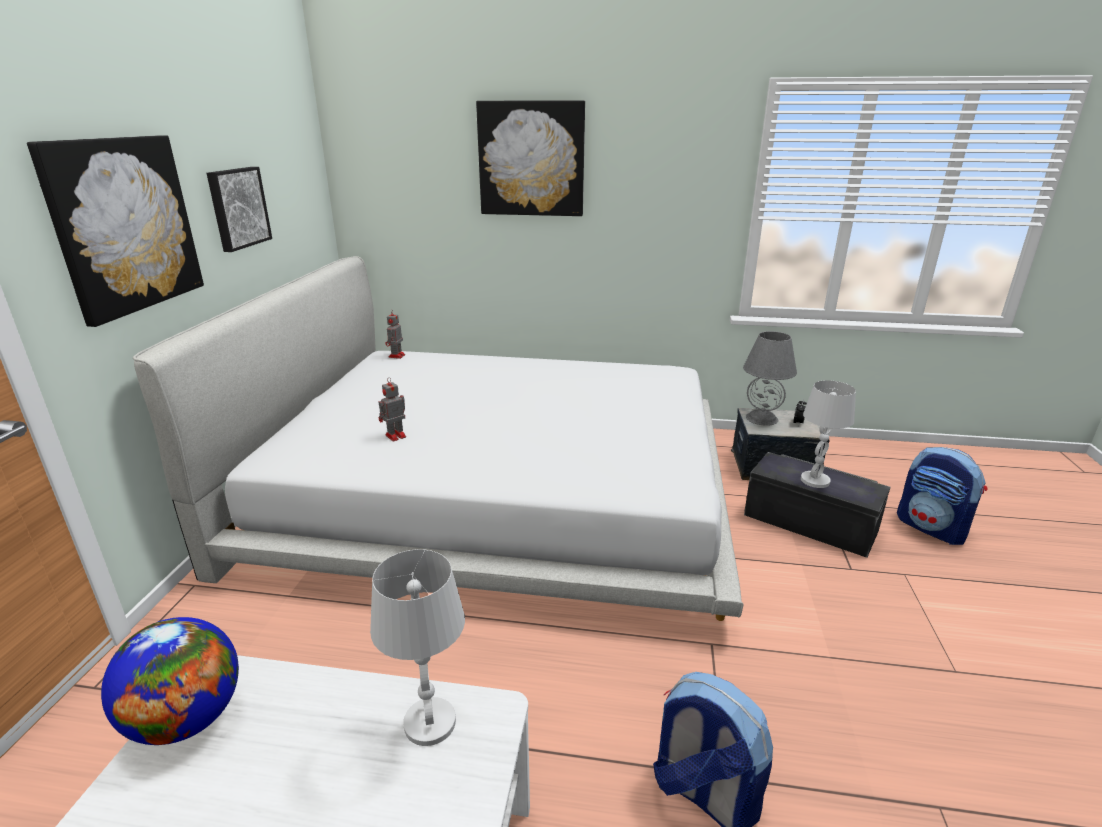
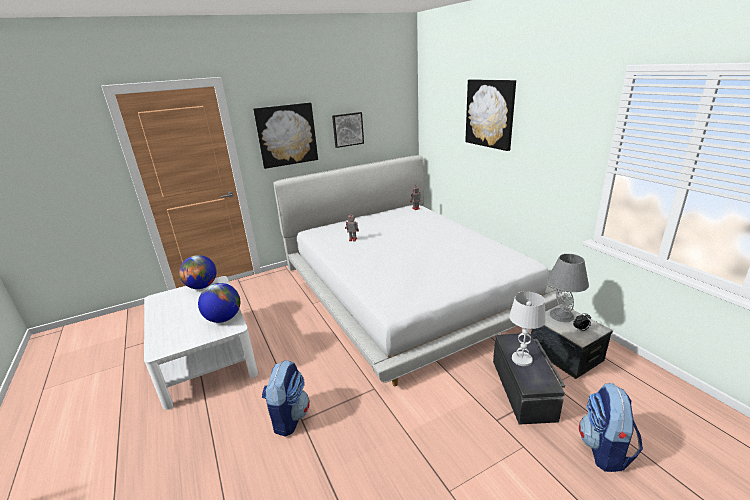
camera: 55 degrees right, 0 degrees up
white table lamp [370,549,465,746] -> globe [198,283,240,323]

